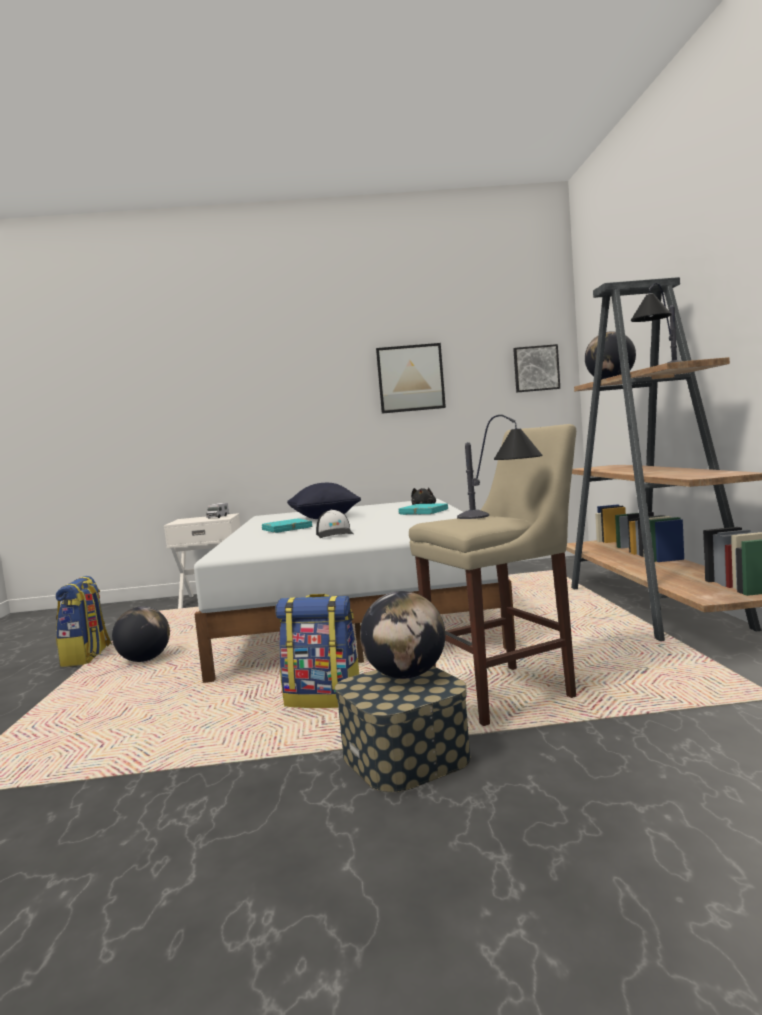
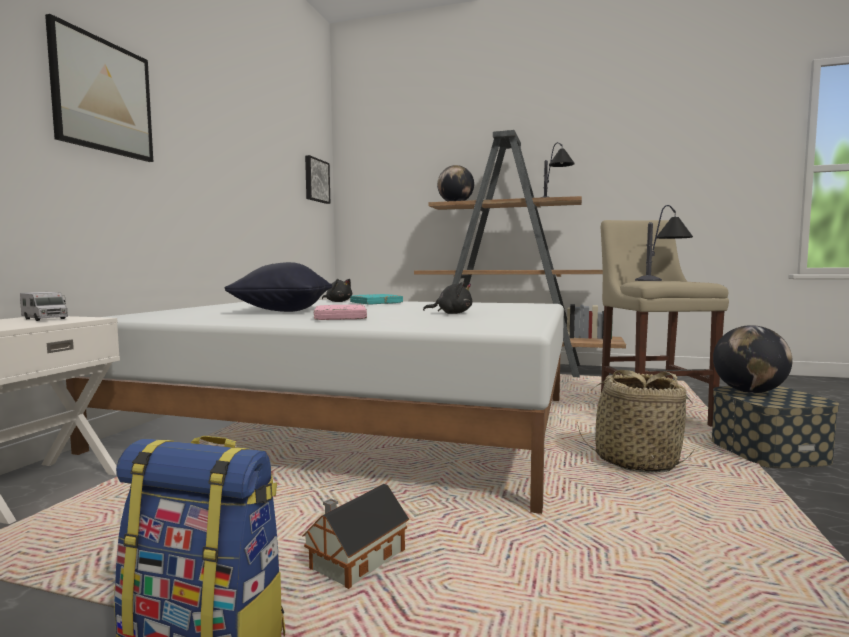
camera: 70 degrees left, 0 degrees up
globe [112,606,170,662] -> toy house [302,484,409,589]
turquoise book [262,519,312,533] -> pink book [314,305,367,320]
backpack [275,594,359,708] -> basket [577,370,694,473]
cap [316,509,353,538] -> black plush toy [423,282,472,314]
picture [376,343,446,414] -> picture moved to [45,14,153,162]

